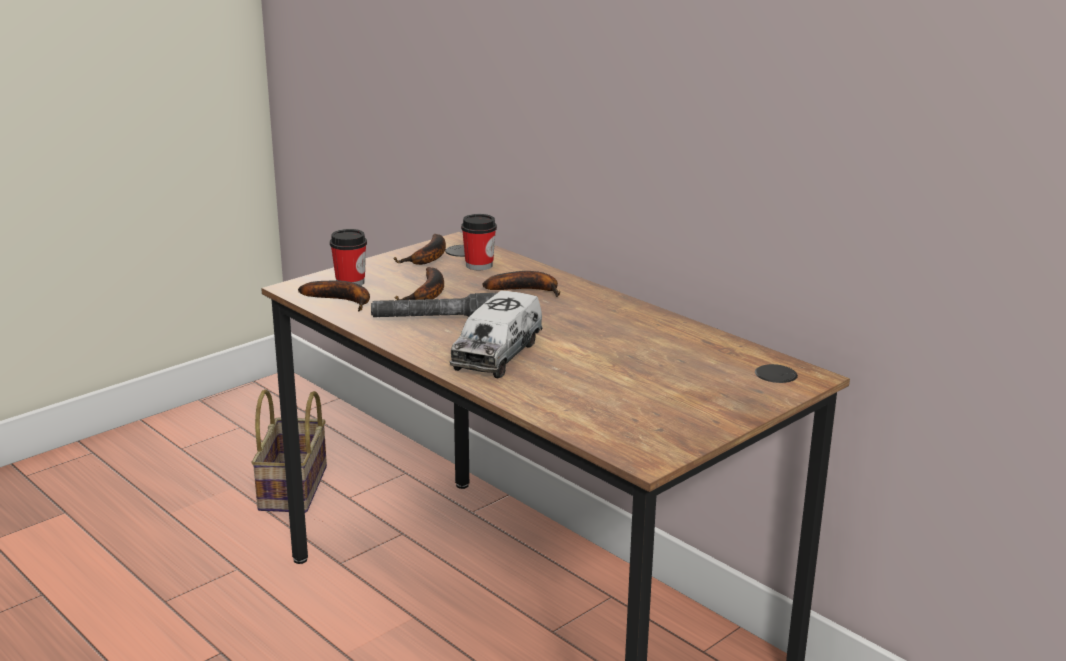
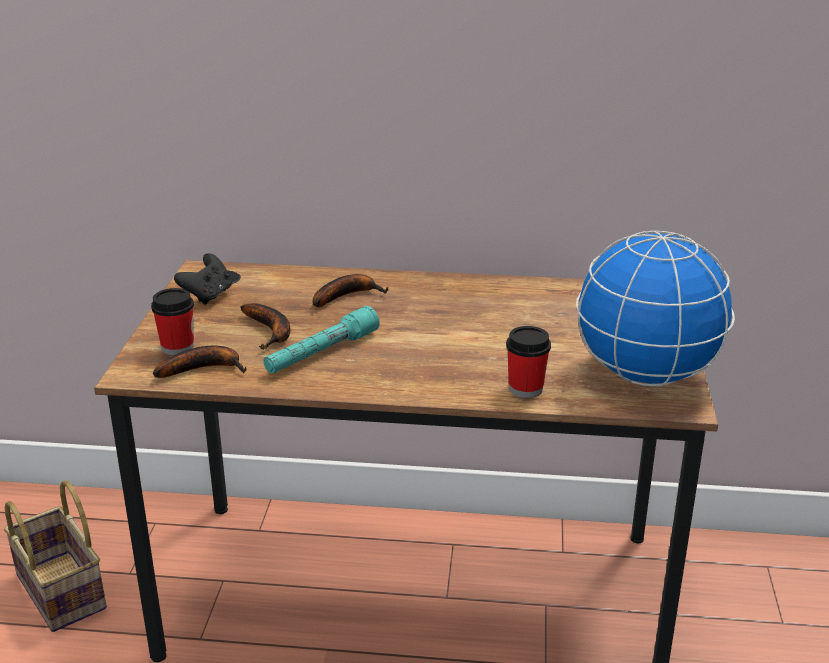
camera: 40 degrees left, 5 degrees up
grey flashlight [371,293,497,317] -> turquoise flashlight [264,306,380,374]
banana [393,234,446,265] -> black game controller [174,253,232,305]
toy truck [450,290,543,378] -> none
cup [461,214,497,270] -> cup moved to [506,326,551,398]
none -> globe [576,231,735,387]

